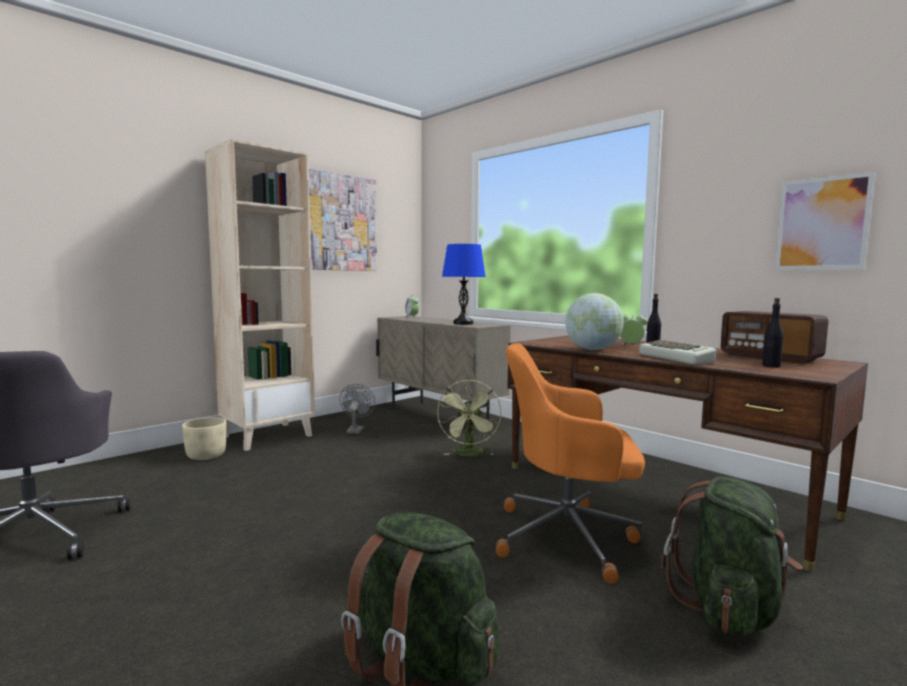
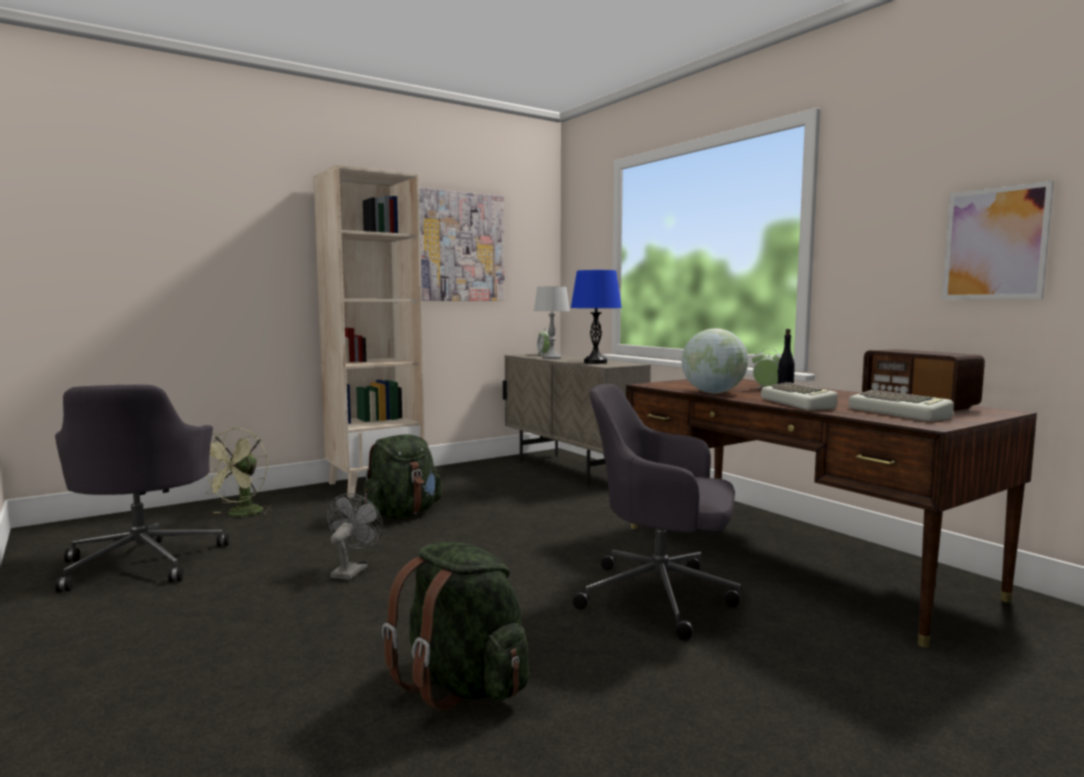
camera: 10 degrees right, 0 degrees up
beige planter [182,417,226,460] -> none
grey fan [339,384,375,434] -> grey fan moved to [327,493,383,580]
green fan [437,380,501,457] -> green fan moved to [206,428,275,516]
orange office chair [496,343,645,584] -> grey office chair [573,384,741,640]
green backpack [661,477,803,636] -> green backpack moved to [362,434,442,519]
black bottle [762,298,783,368] -> keyboard [849,390,954,421]
none -> grey table lamp [534,286,570,359]

